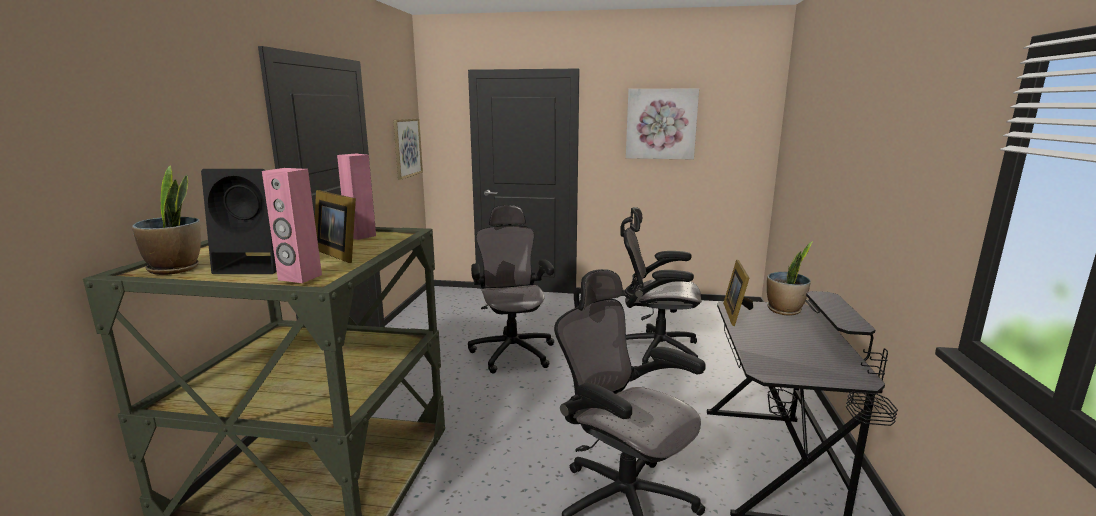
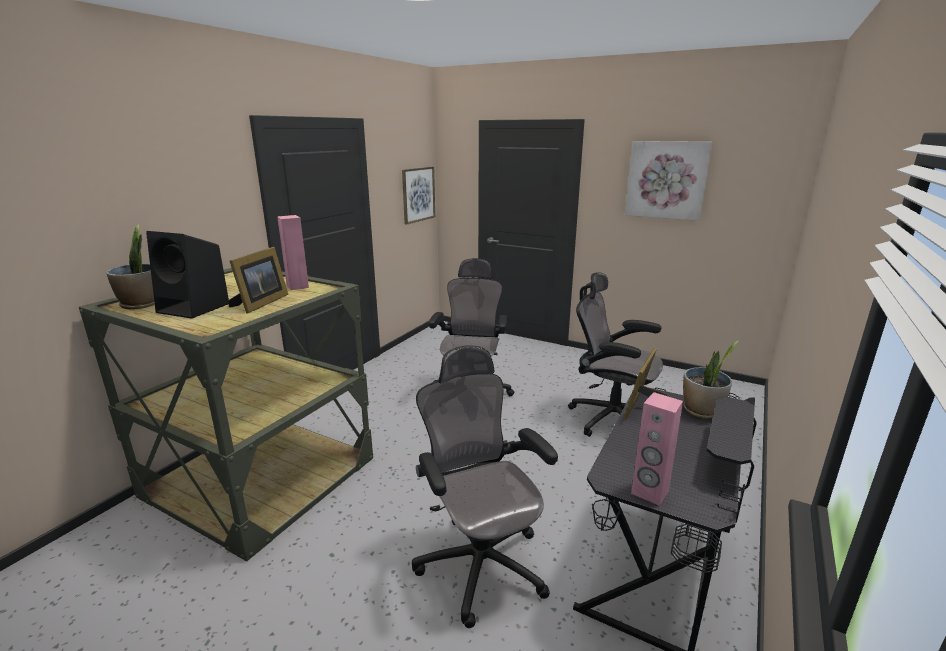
camera: 20 degrees right, 5 degrees up
pink speaker [262,168,322,283] -> pink speaker moved to [631,392,683,506]
picture frame [315,190,356,263] -> picture frame turned 135 degrees counterclockwise [229,247,288,314]

